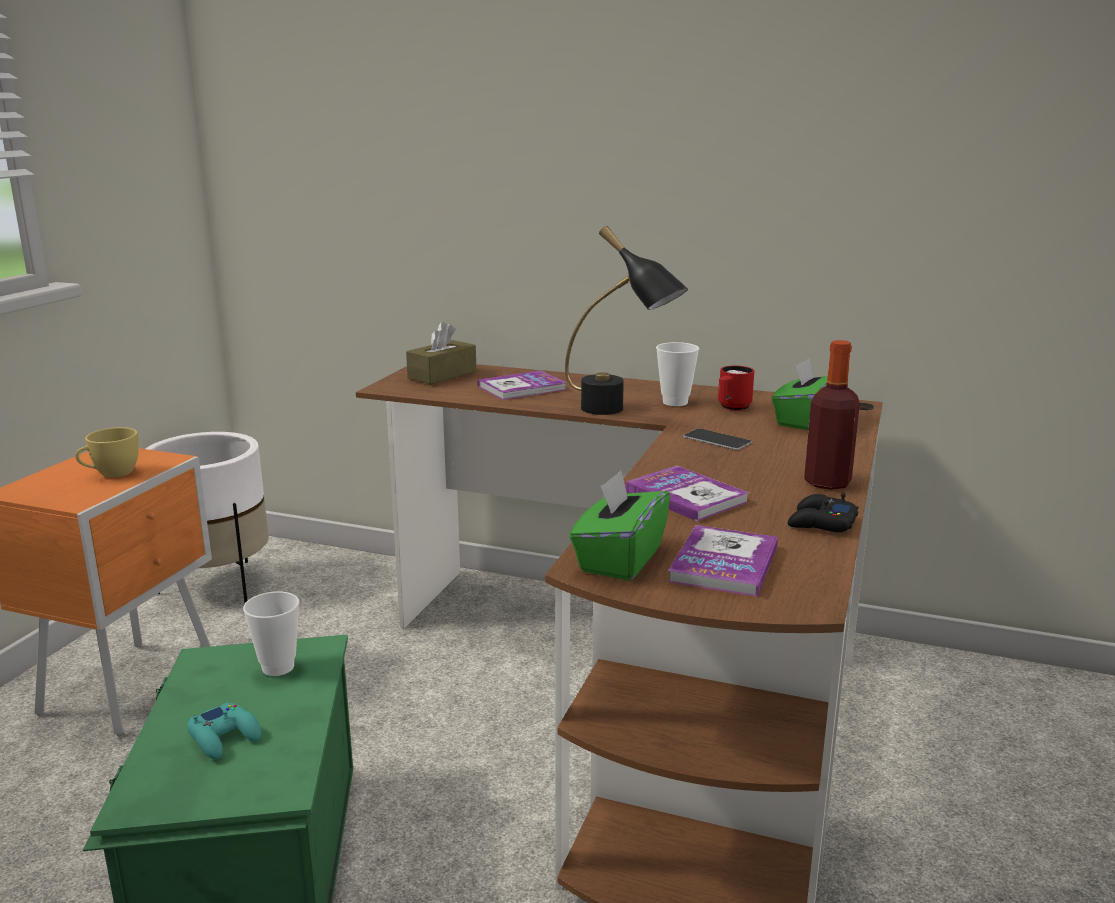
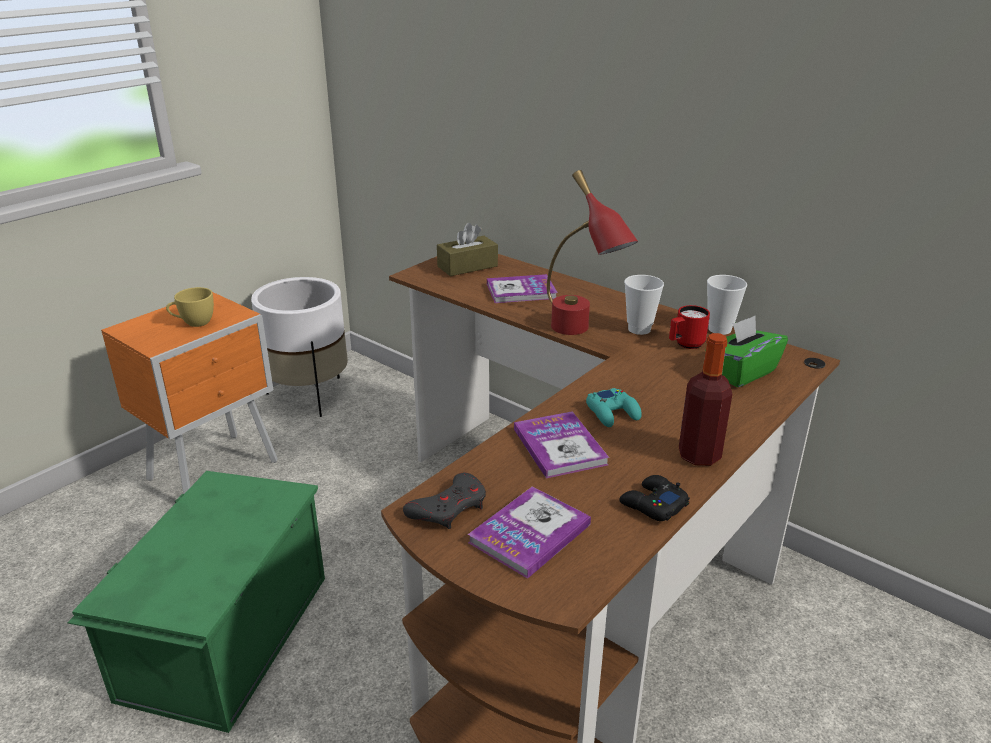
camera: 20 degrees right, 10 degrees up
turquoise game controller [187,703,261,759] -> turquoise game controller moved to [586,388,642,427]
cup [243,591,299,676] -> cup moved to [707,275,747,335]
black table lamp [565,226,688,415] -> red table lamp [547,170,638,335]
green tissue box [569,470,670,581] -> grey game controller [403,473,486,529]
phone [683,428,752,450] -> none

